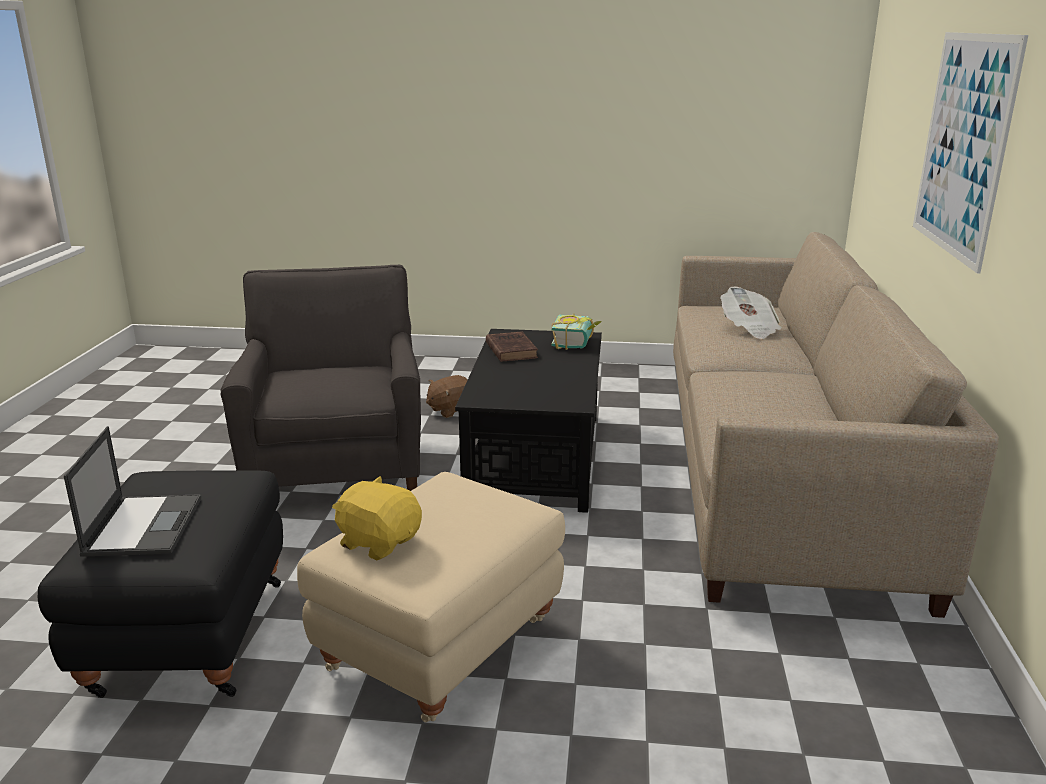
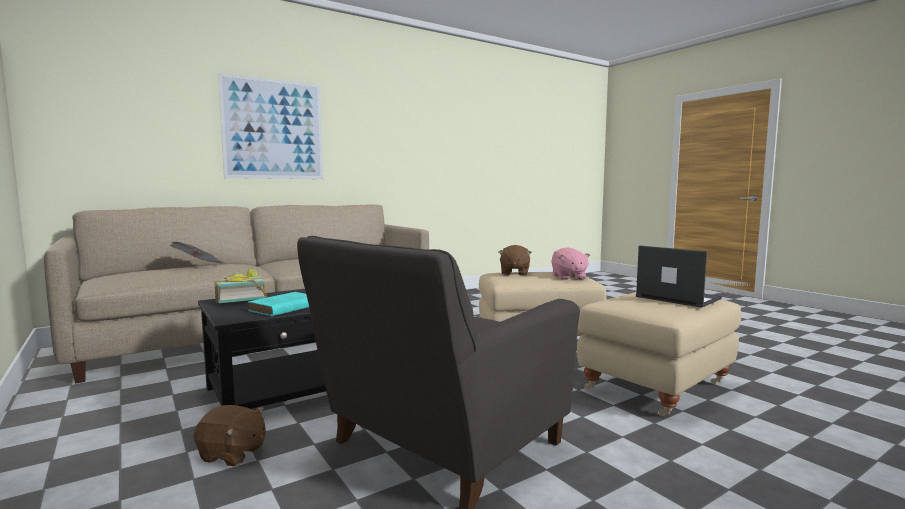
camera: 130 degrees left, 15 degrees down
black ottoman [37,470,283,698] -> beige ottoman [577,292,741,416]
laptop [64,426,201,557] -> laptop turned 90 degrees clockwise [636,245,722,308]
yellow plush toy [332,476,422,560] -> pink plush toy [551,247,590,280]
brown book [486,331,538,362] -> turquoise book [248,292,309,316]
none -> brown plush toy [498,245,532,275]

